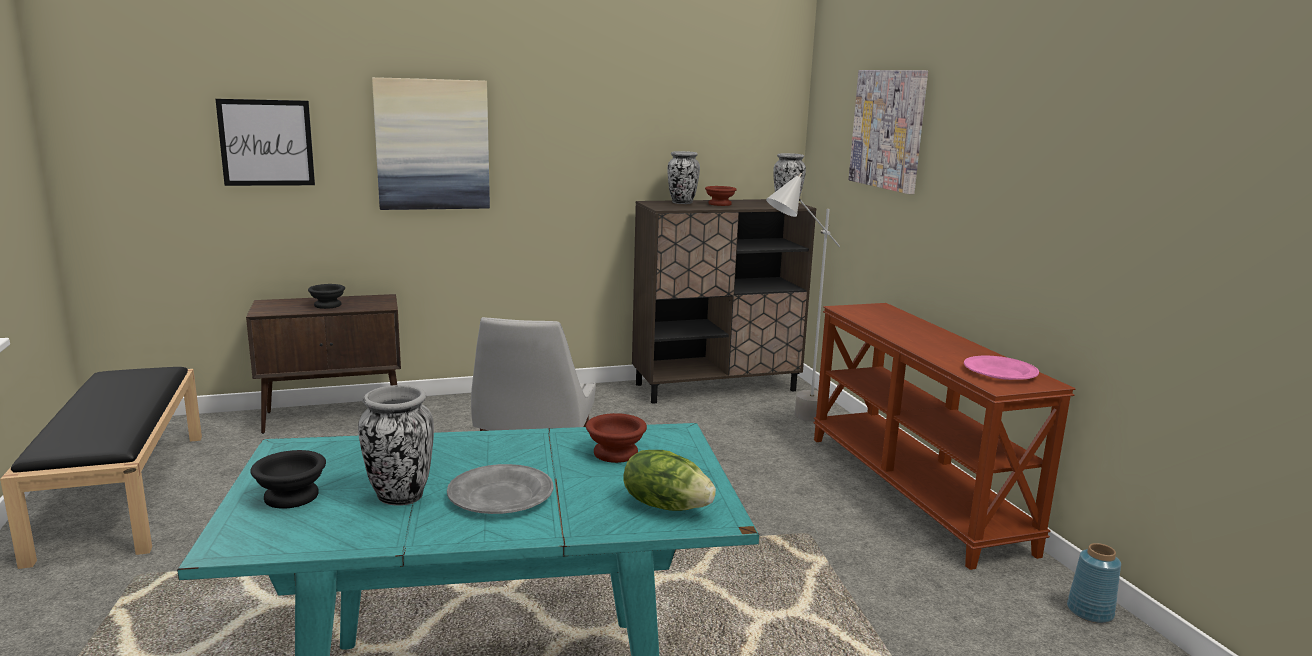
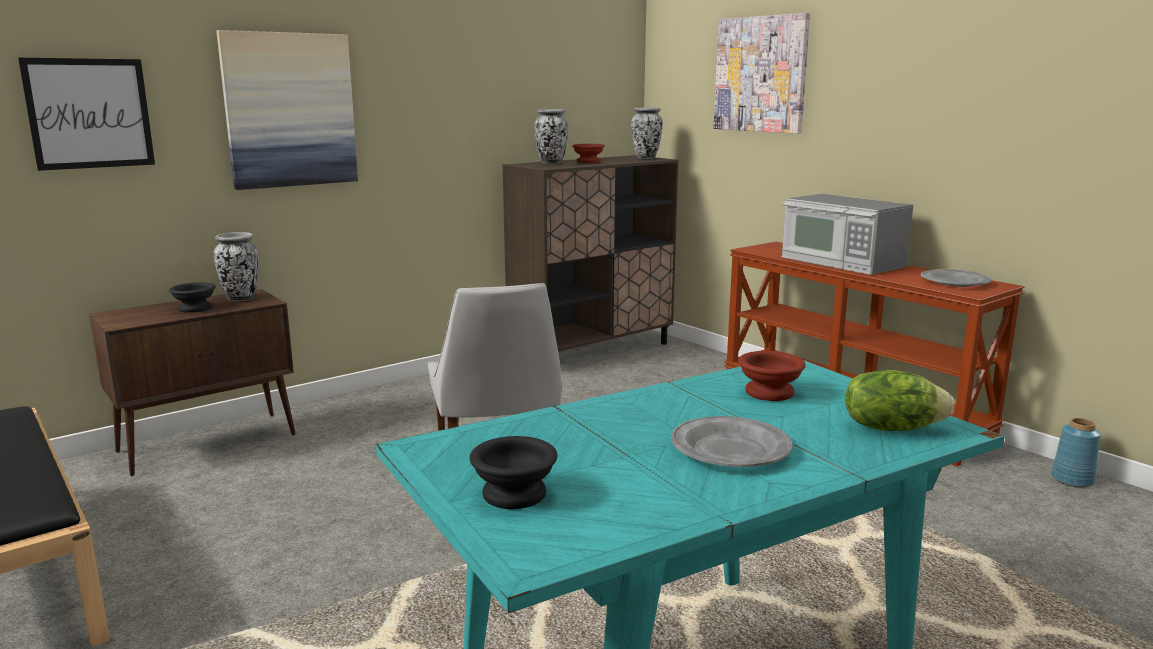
camera: 20 degrees left, 0 degrees up
vase [358,385,434,506] -> vase moved to [213,232,259,301]
grey floor lamp [766,173,840,422] -> none
pink plate [964,356,1039,380] -> grey plate [921,269,992,287]
none -> microwave [782,194,913,275]

